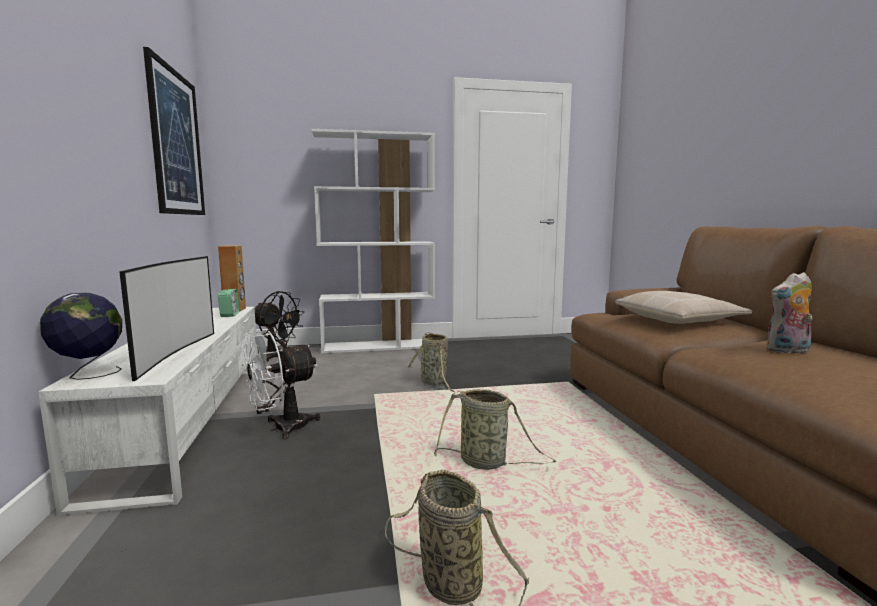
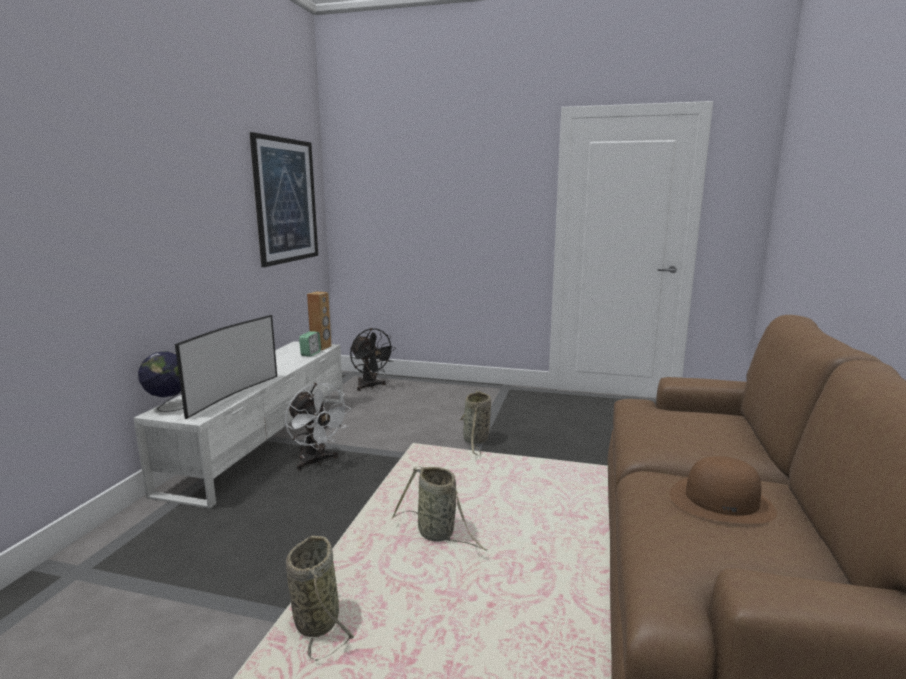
camera: 25 degrees right, 5 degrees up
white fan [242,330,321,440] -> white fan turned 120 degrees counterclockwise [285,383,351,470]
white bookcase [312,129,435,353] -> none
beige pillow [615,291,752,324] -> none
plush toy [766,272,813,354] -> brown hat [670,456,777,524]

